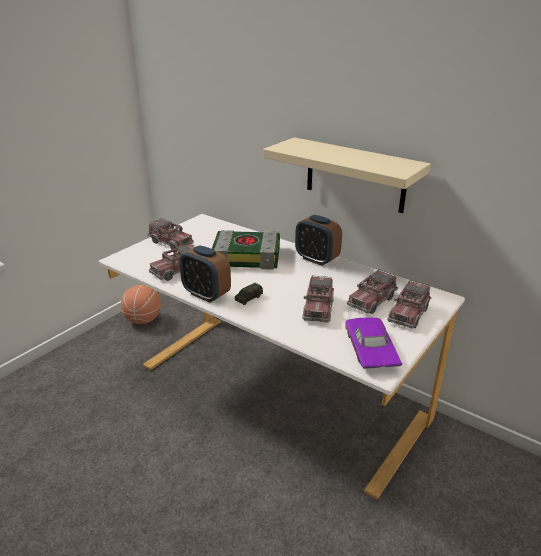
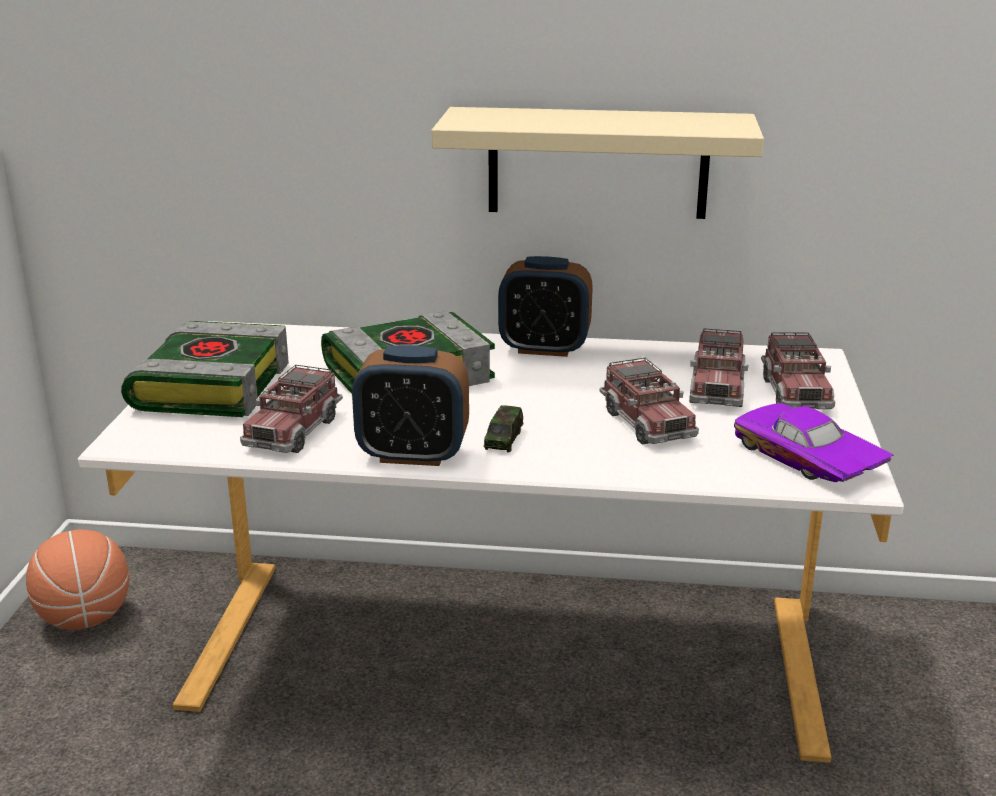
camera: 30 degrees left, 5 degrees down
toy truck [147,218,194,250] -> book [121,321,289,417]

